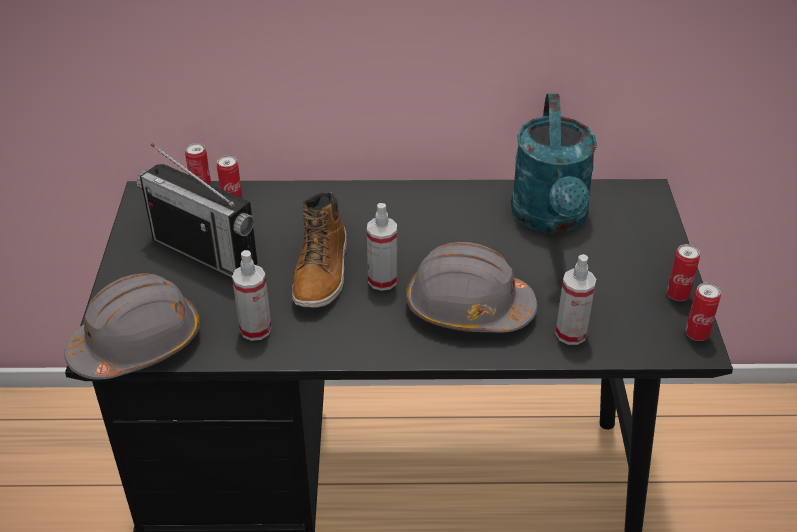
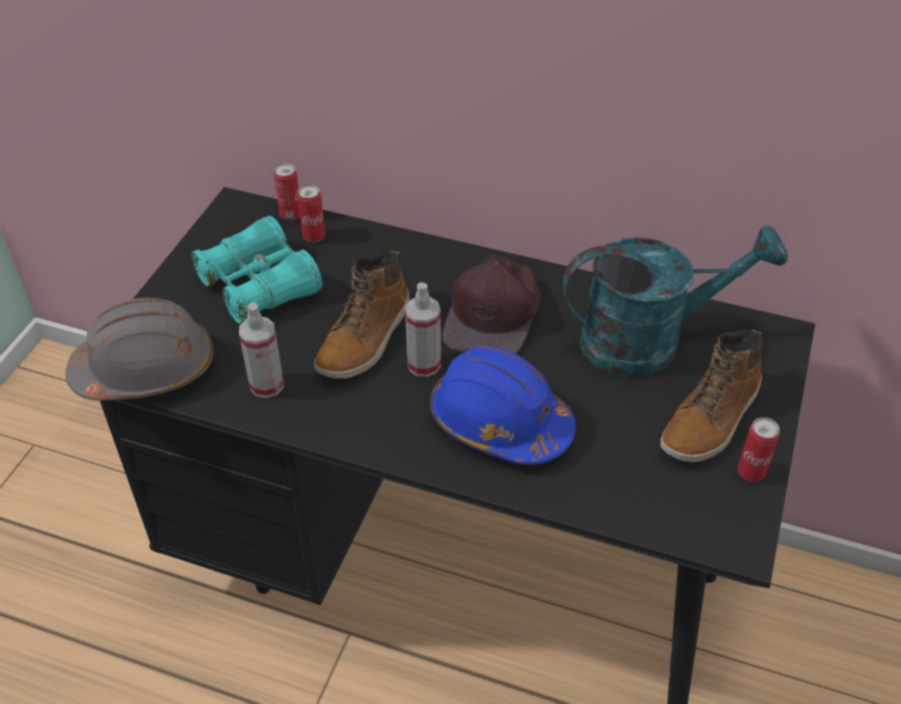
camera: 20 degrees right, 5 degrees up
radio [137,144,258,278] -> turquoise binoculars [191,216,322,324]
grey hard hat [406,242,538,332] -> blue hard hat [430,346,576,465]
turquoise watering can [511,94,597,234] -> turquoise watering can turned 120 degrees counterclockwise [563,225,788,377]
spray bottle [555,254,596,345] -> none
can [685,282,721,341] -> none
none -> brown cap [442,254,541,354]
none -> boot [660,329,763,463]

